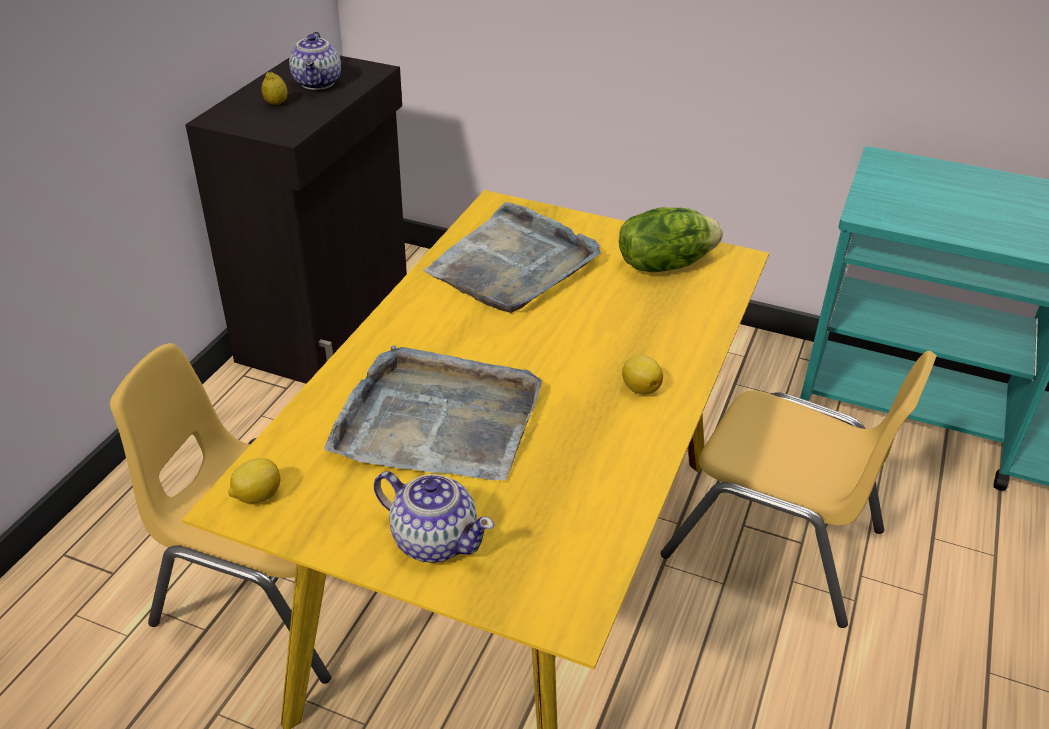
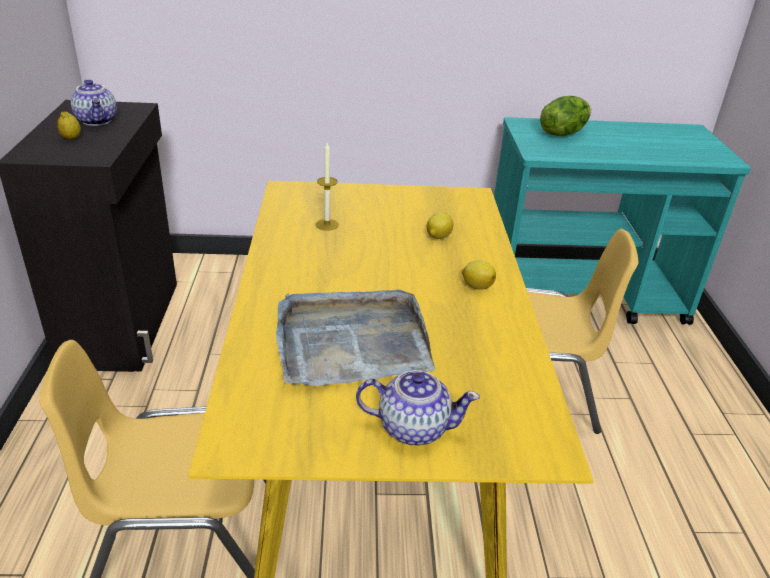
camera: 25 degrees left, 5 degrees down
lemon [228,458,281,504] -> lemon moved to [427,212,453,239]
grey tray [423,202,601,313] -> candle [315,142,339,231]
lettuce [619,207,723,272] -> lettuce moved to [540,96,591,136]

